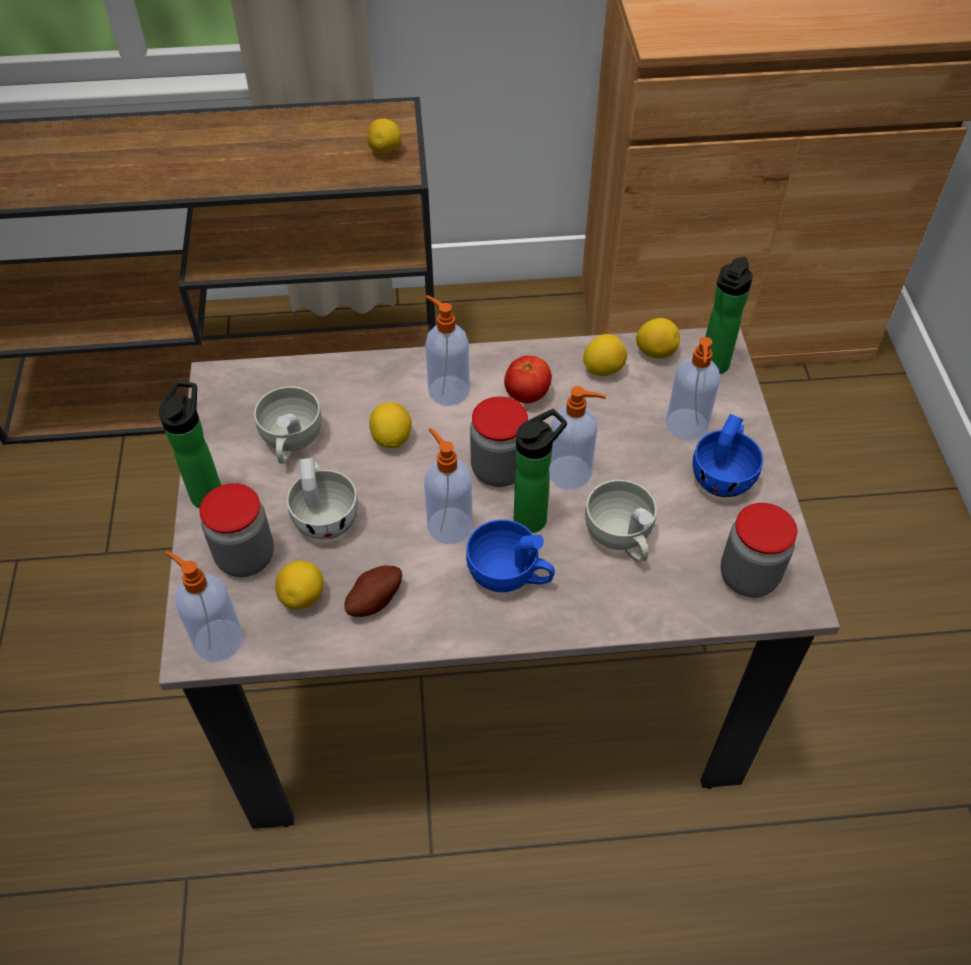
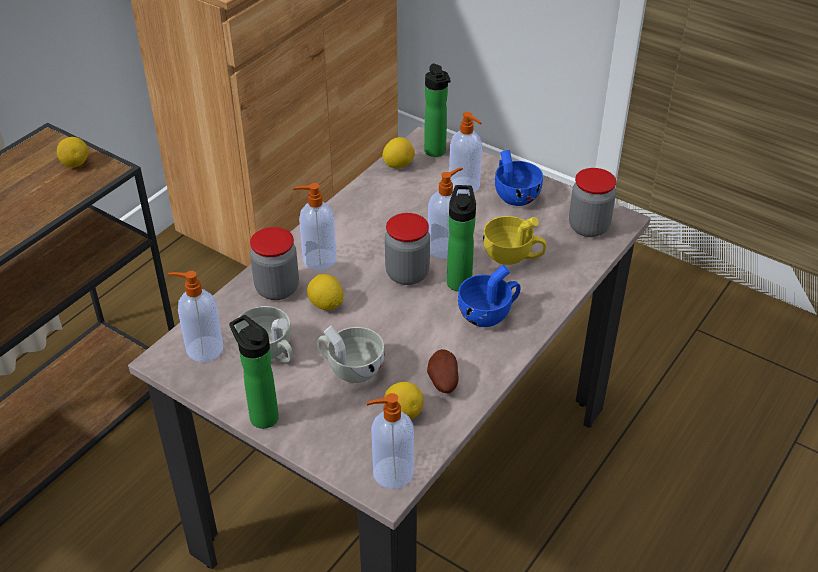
camera: 50 degrees left, 10 degrees down
jar [199,483,274,577] -> jar moved to [250,227,299,300]
soap dispenser [424,428,473,544] -> soap dispenser moved to [168,271,223,362]
tomato [504,355,552,403] -> none
lemon [583,334,627,376] -> none
white cup [585,480,657,563] -> yellow cup [483,216,546,265]

